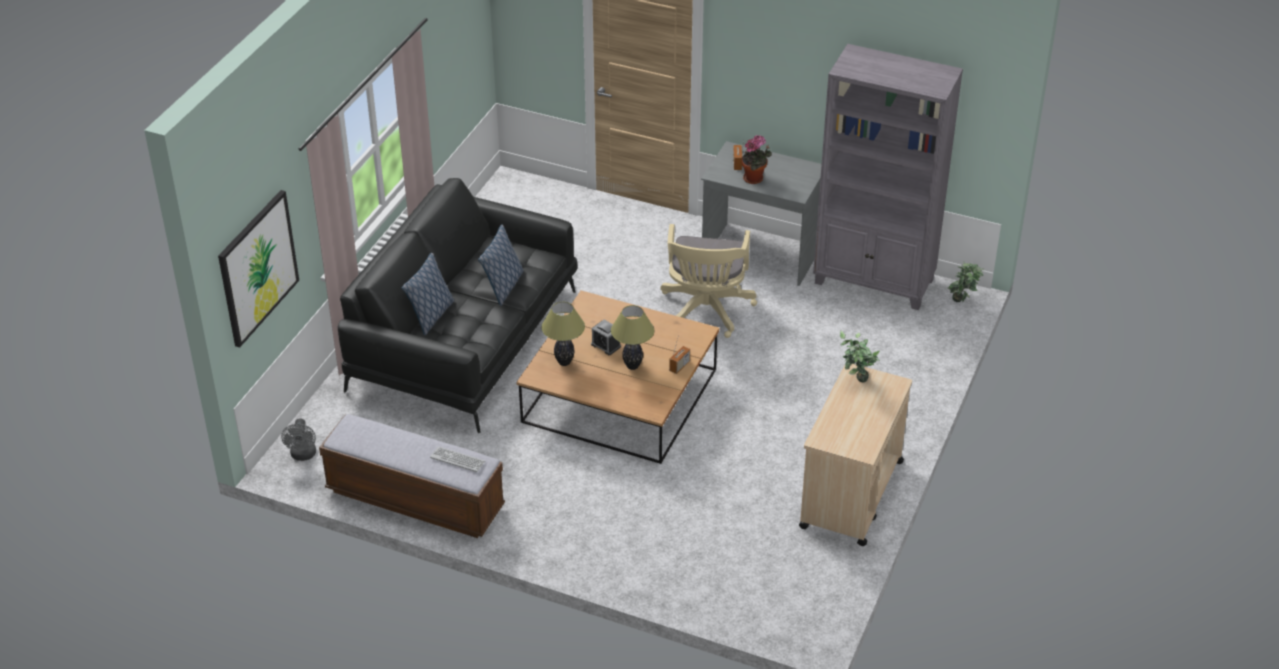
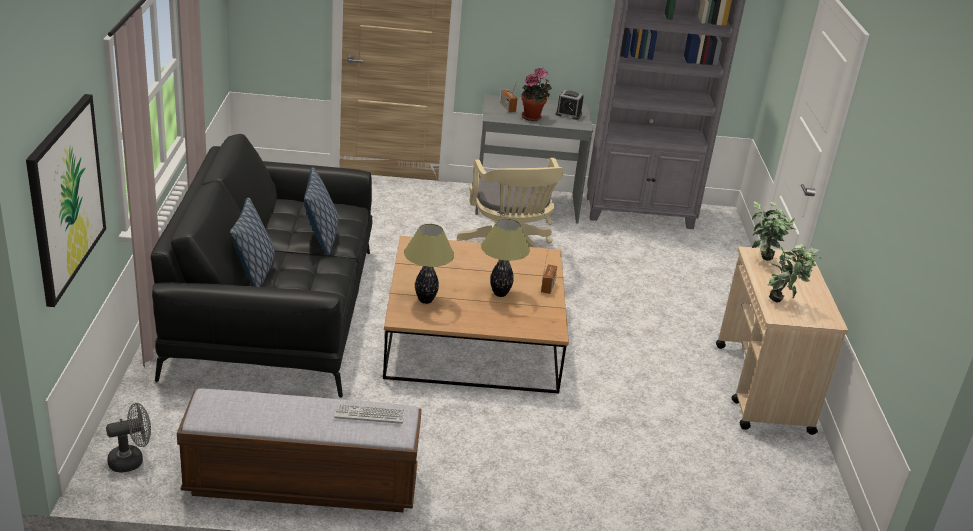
camera: 25 degrees left, 10 degrees down
grey fan [281,418,316,461] -> grey fan turned 90 degrees counterclockwise [106,403,151,473]
alarm clock [591,320,621,355] -> alarm clock moved to [555,90,584,120]
potted plant [947,263,985,302] -> potted plant moved to [767,244,821,302]

